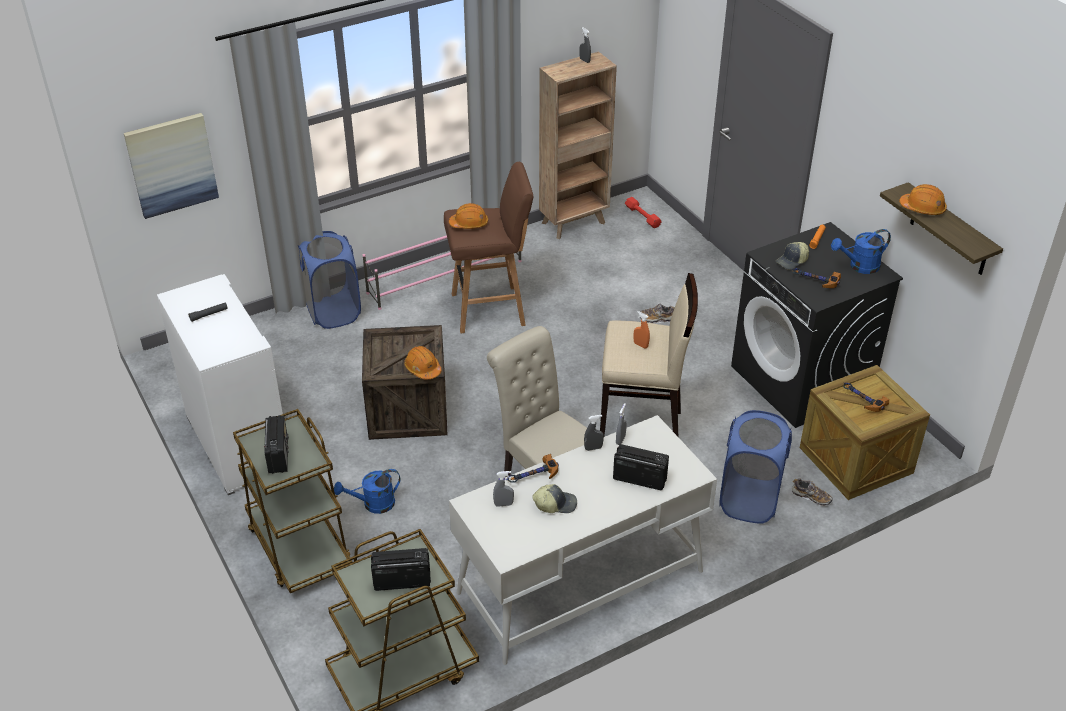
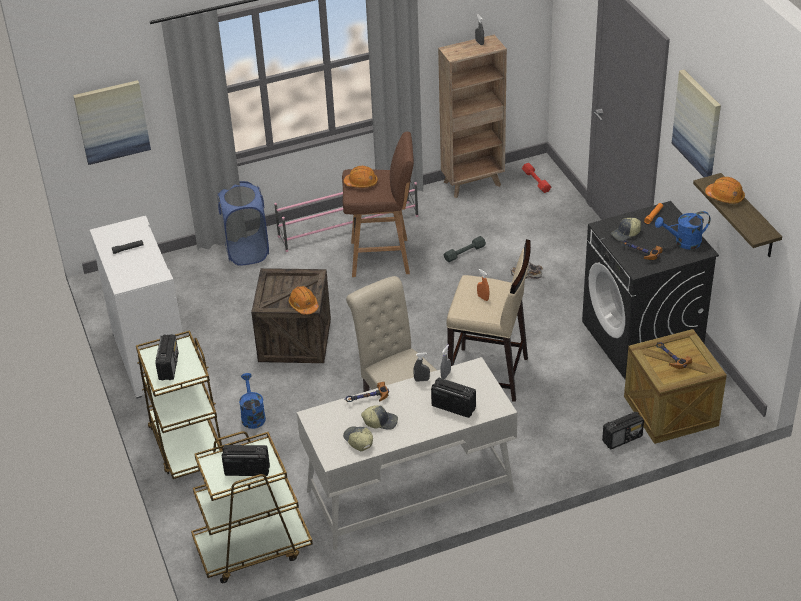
camera: 10 degrees right, 0 degrees up
blue watering can [334,469,400,514] -> blue watering can turned 90 degrees clockwise [239,373,266,429]
grey spray bottle [493,471,514,507] -> none
blue laundry basket [719,410,792,524] -> none
shoe [792,478,833,506] -> radio [602,411,644,450]
none -> cap [343,426,373,451]
none -> grey dumbbell [444,236,486,262]
none -> picture [672,70,721,177]

